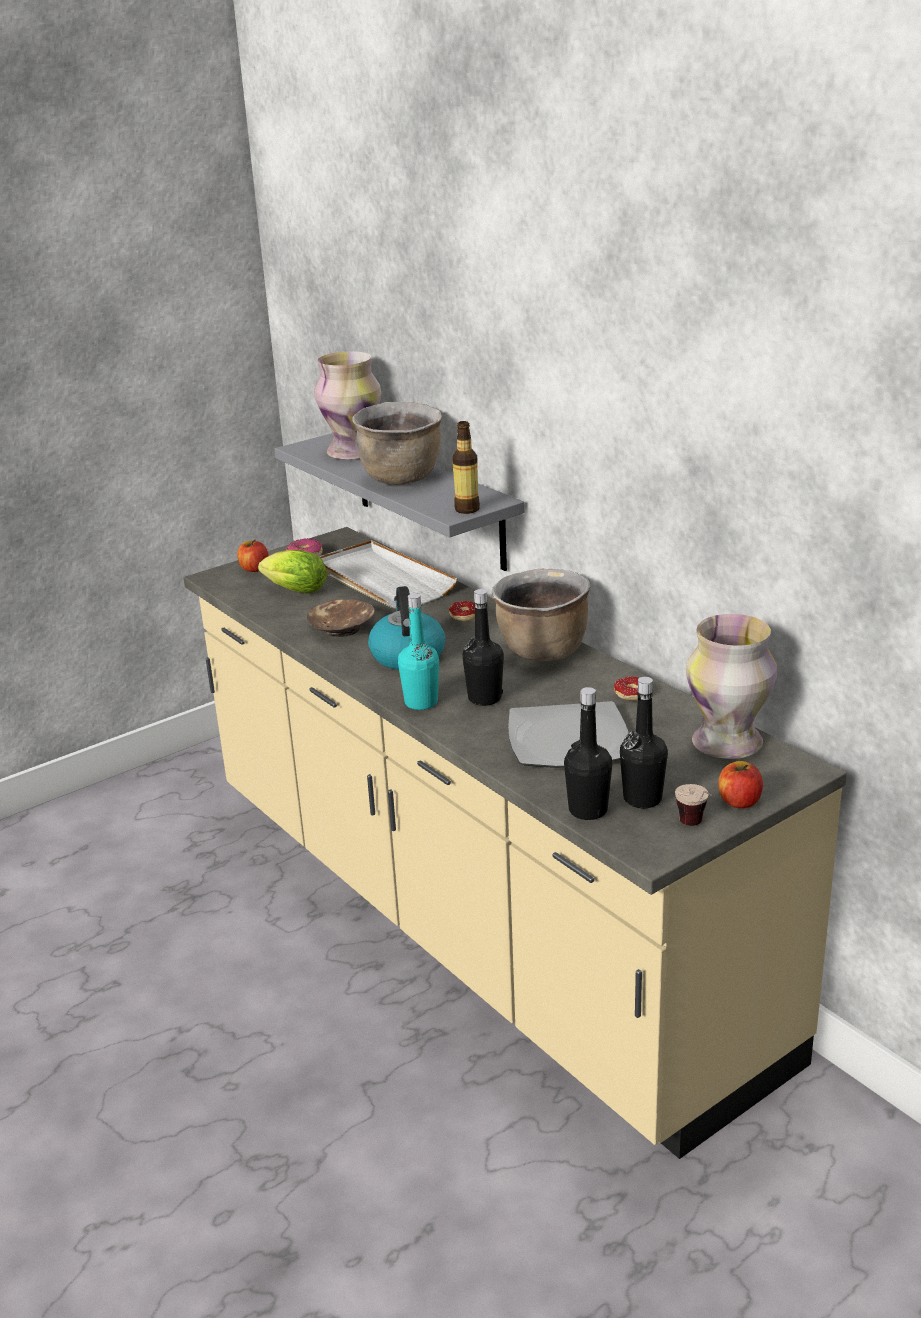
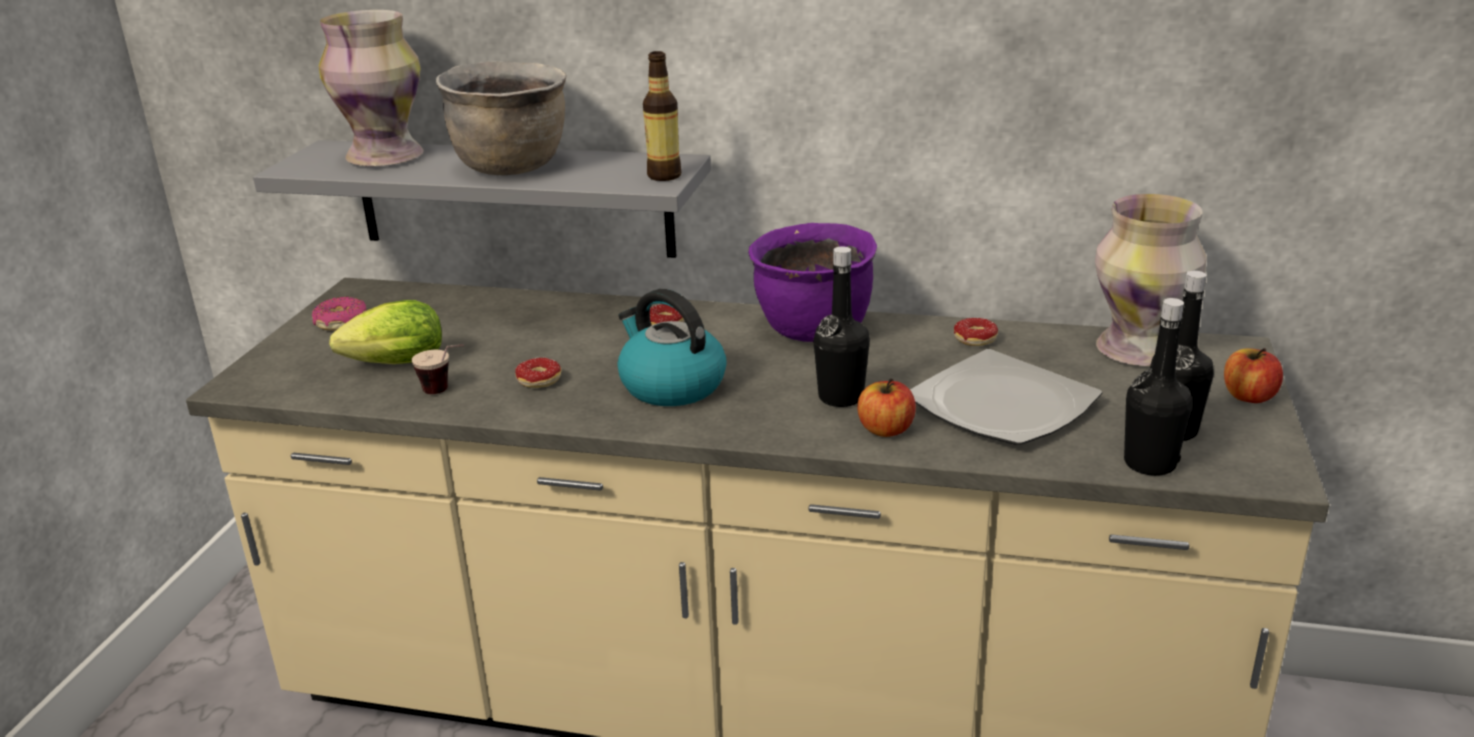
camera: 40 degrees left, 0 degrees up
apple [237,539,269,572] -> apple moved to [858,378,916,437]
brown bowl [307,599,375,637] -> donut [515,358,562,388]
white tray [318,540,458,609] -> none
turquoise bottle [398,593,439,710] -> none
brown cooking pot [492,569,590,661] -> purple cooking pot [748,223,877,342]
cup [675,784,715,826] -> cup moved to [411,344,464,394]

